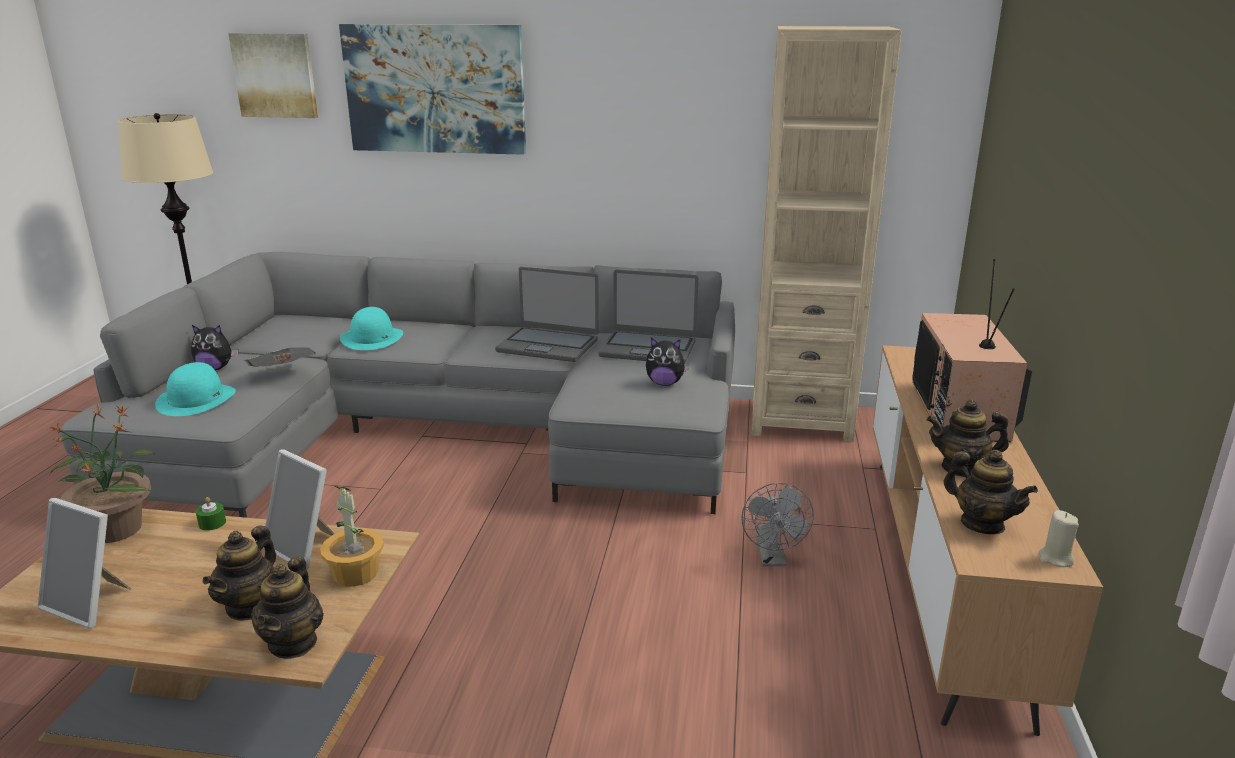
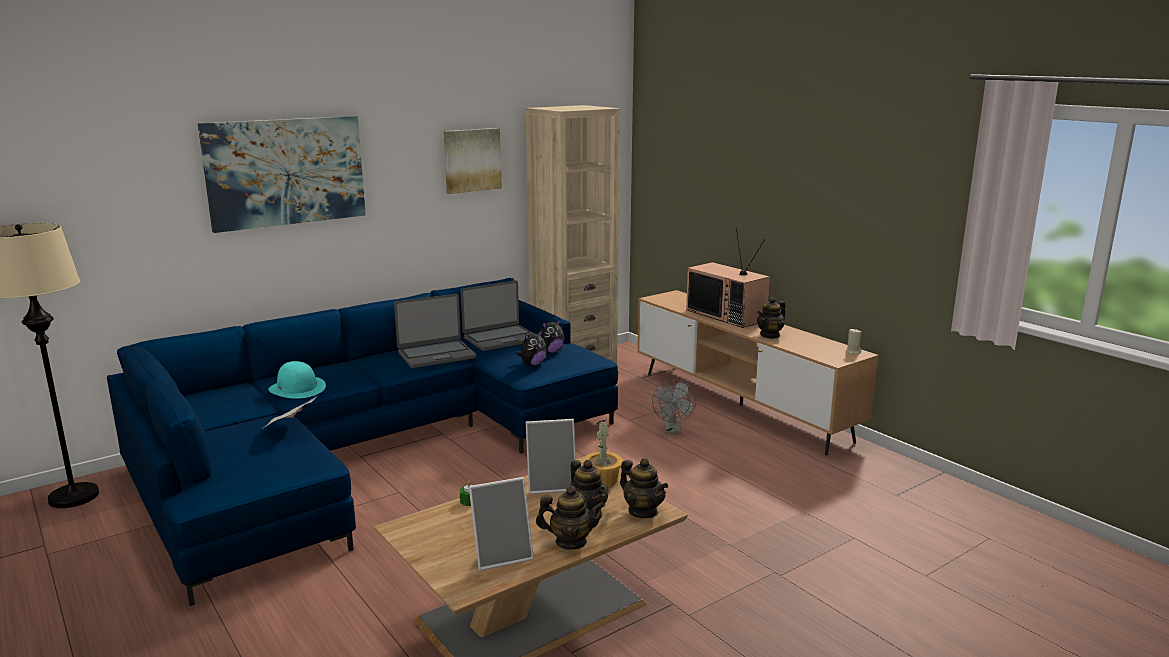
camera: 45 degrees left, 5 degrees down
potted plant [47,404,154,543] -> none
grey sofa [60,252,735,518] -> blue sofa [107,278,618,606]
turquoise hat [155,362,235,416] -> none
plush toy [191,325,238,370] -> plush toy moved to [516,330,547,366]
picture [228,33,318,118] -> picture moved to [444,128,502,194]
grey fan [742,483,814,566] -> grey fan turned 45 degrees clockwise [652,379,696,434]
teapot [943,450,1038,534] -> teapot moved to [536,486,605,550]

